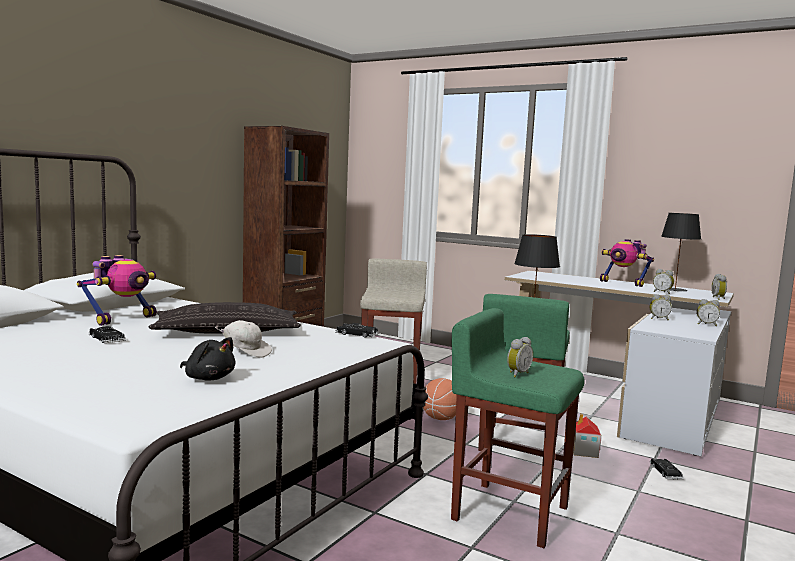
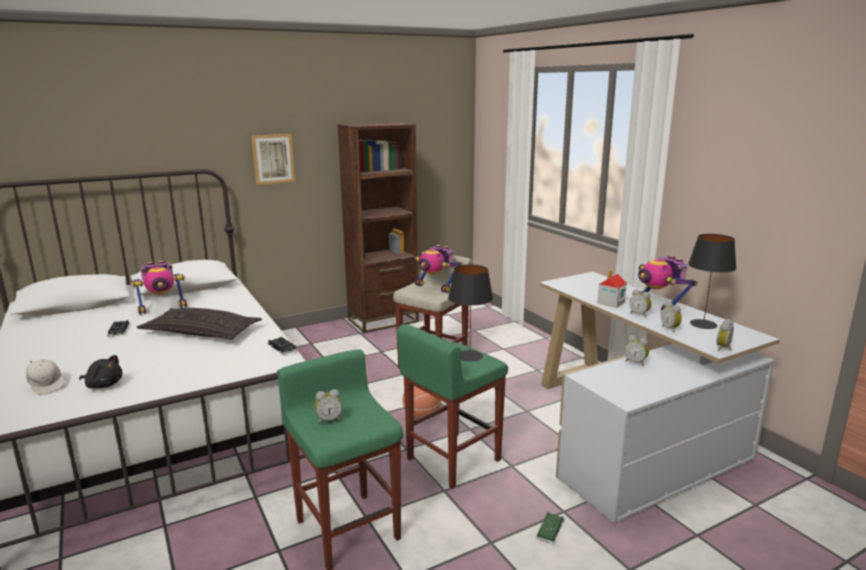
camera: 30 degrees right, 10 degrees up
black plush toy [180,337,235,381] -> black plush toy turned 45 degrees counterclockwise [79,355,122,388]
white cap [215,320,272,358] -> white cap moved to [26,359,65,395]
toy house [573,413,602,458] -> toy house moved to [597,270,627,308]
black toy car [650,458,684,480] -> green toy car [536,512,564,544]
alarm clock [697,299,720,326] -> alarm clock moved to [629,289,651,318]
none -> picture [251,134,295,185]
none -> toy robot [414,245,462,293]

